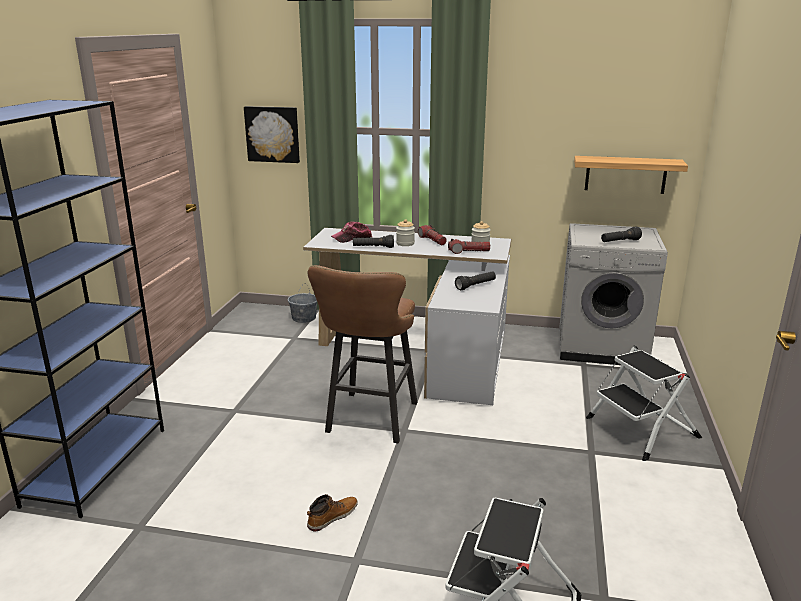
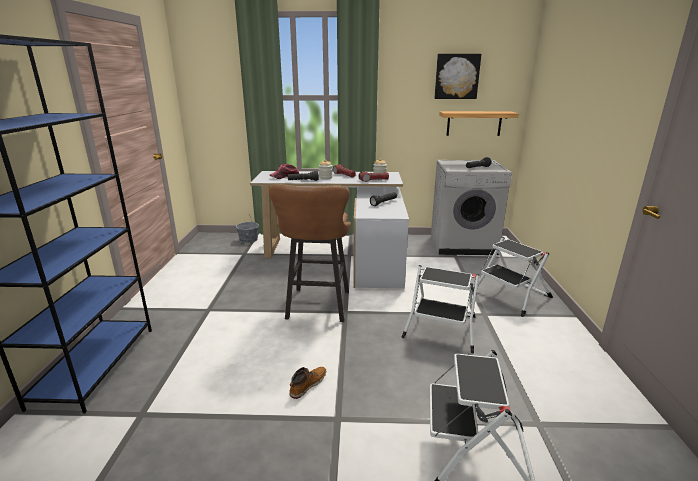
camera: 10 degrees left, 0 degrees up
picture [244,106,300,163] -> picture moved to [434,54,481,99]
none -> step ladder [402,265,479,353]

